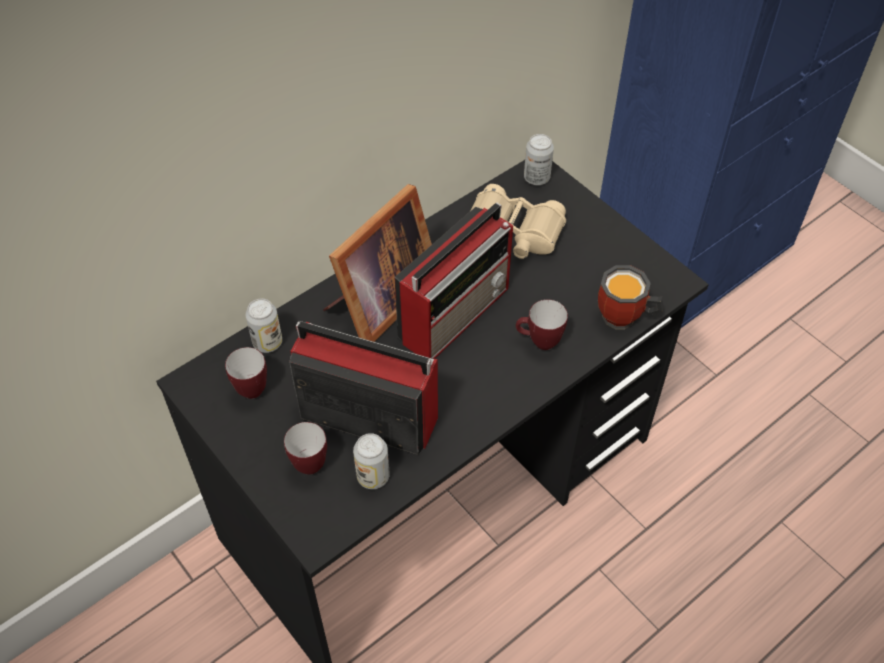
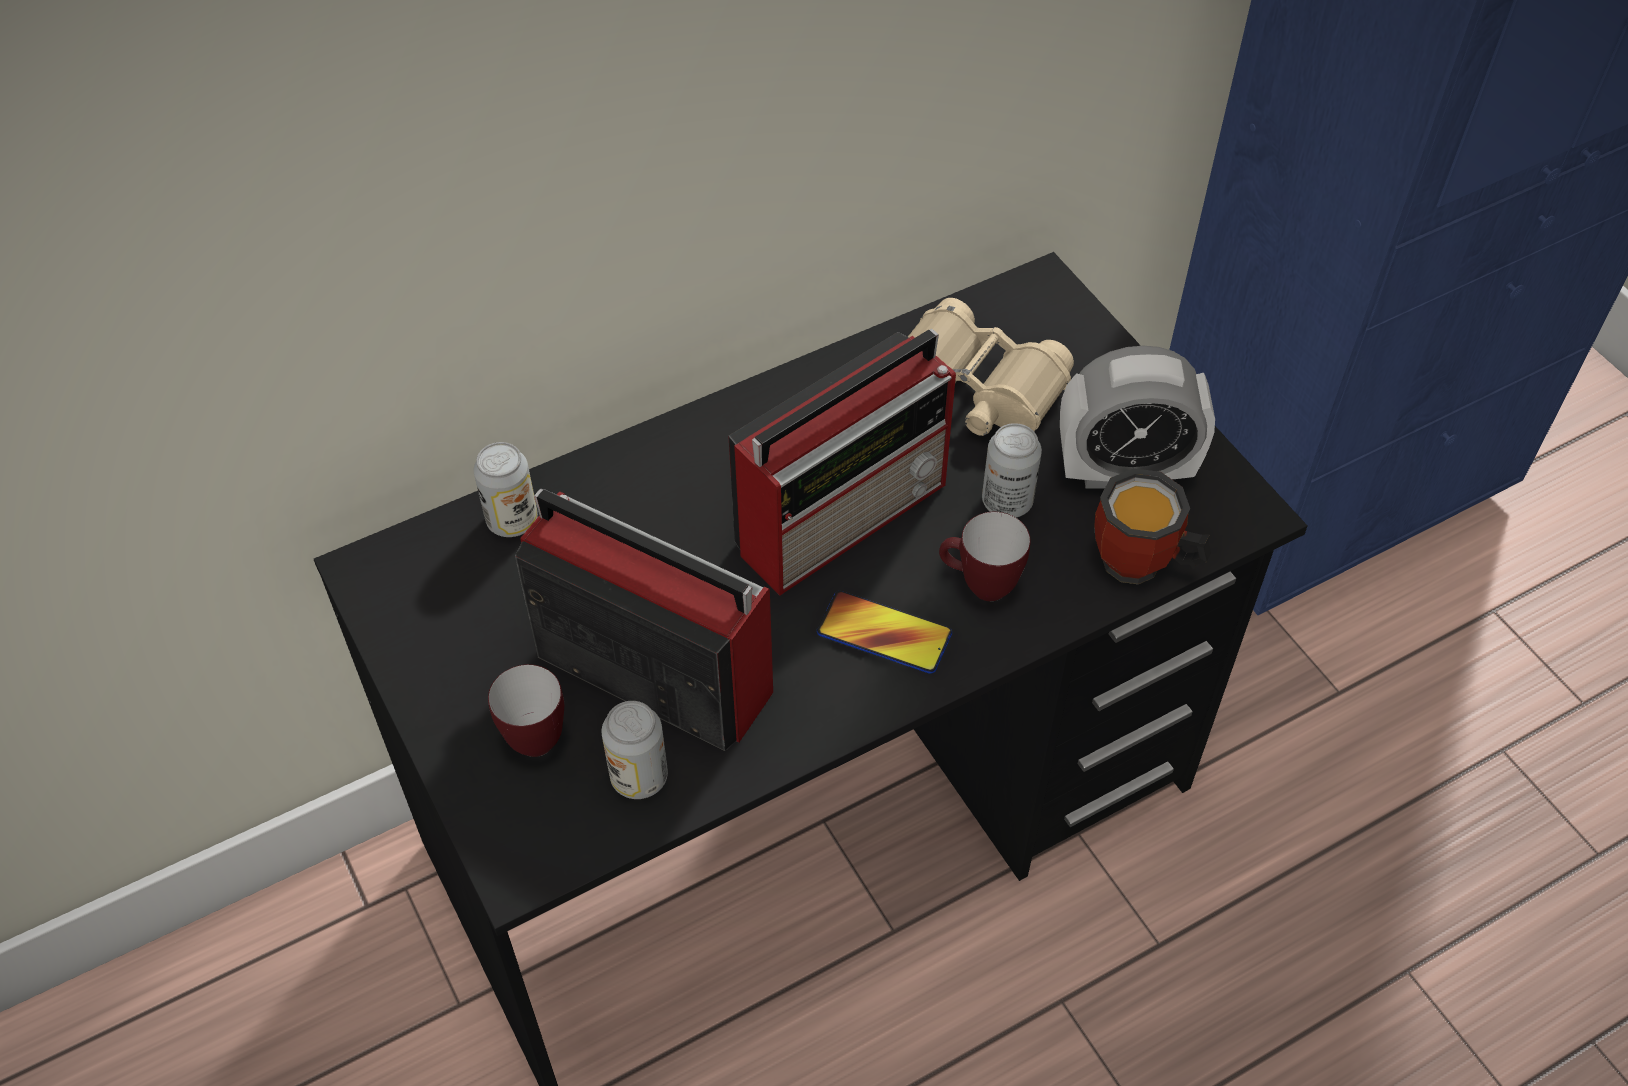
camera: 10 degrees right, 0 degrees up
mug [225,347,267,399] -> none
picture frame [323,184,432,342] -> none
can [524,134,554,185] -> can moved to [982,423,1042,518]
none -> phone [817,591,952,674]
none -> alarm clock [1060,346,1215,489]

